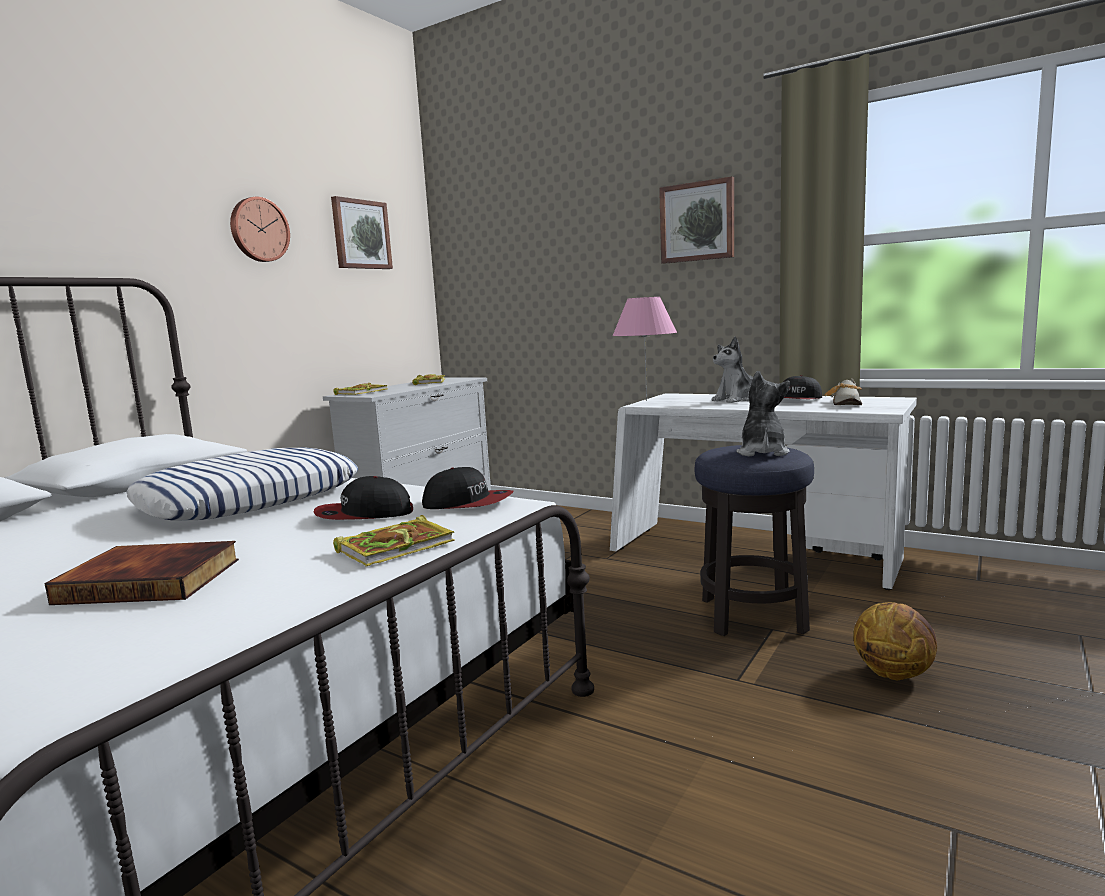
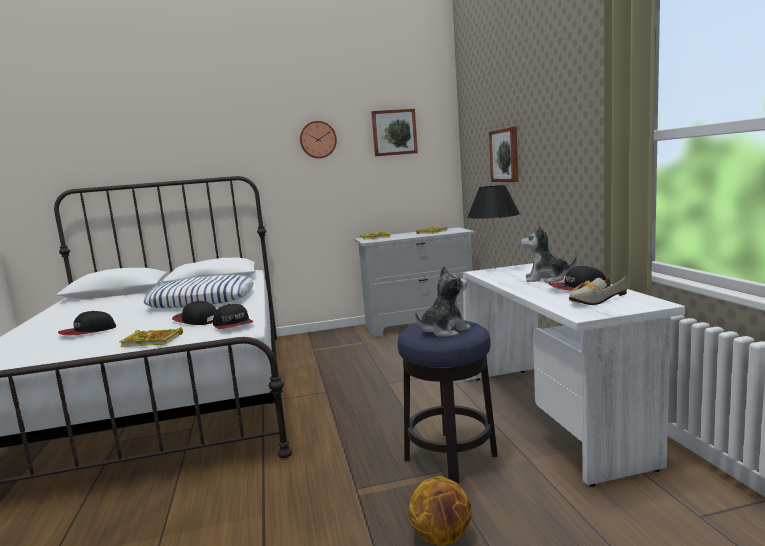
camera: 45 degrees right, 0 degrees up
book [44,541,239,605] -> cap [58,311,116,336]
pink table lamp [612,297,677,401] -> black table lamp [467,185,520,269]
picture [659,176,734,264] -> picture moved to [489,127,518,182]

